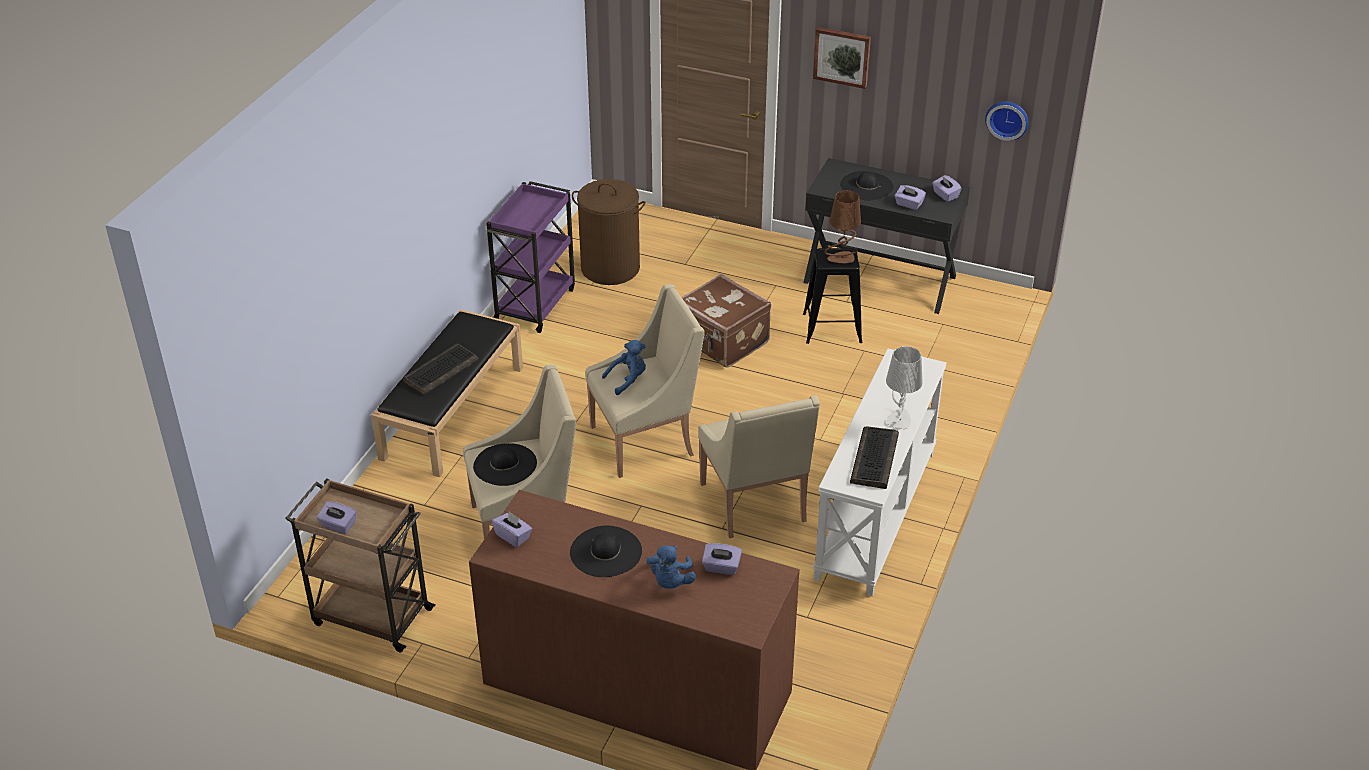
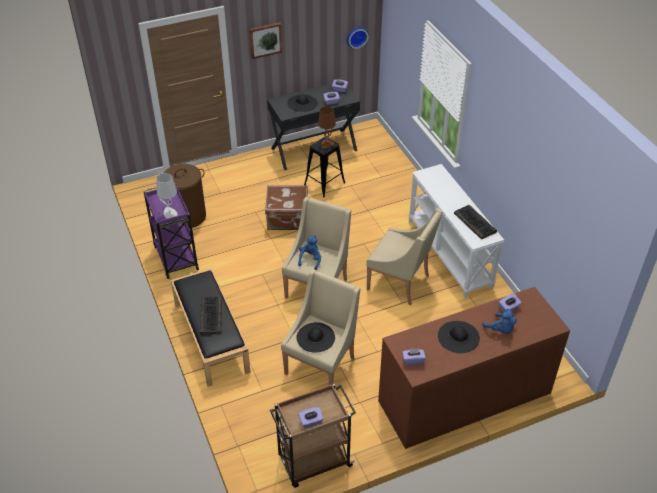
camera: 45 degrees left, 5 degrees up
grey table lamp [886,346,923,429] -> grey table lamp moved to [156,173,178,218]

